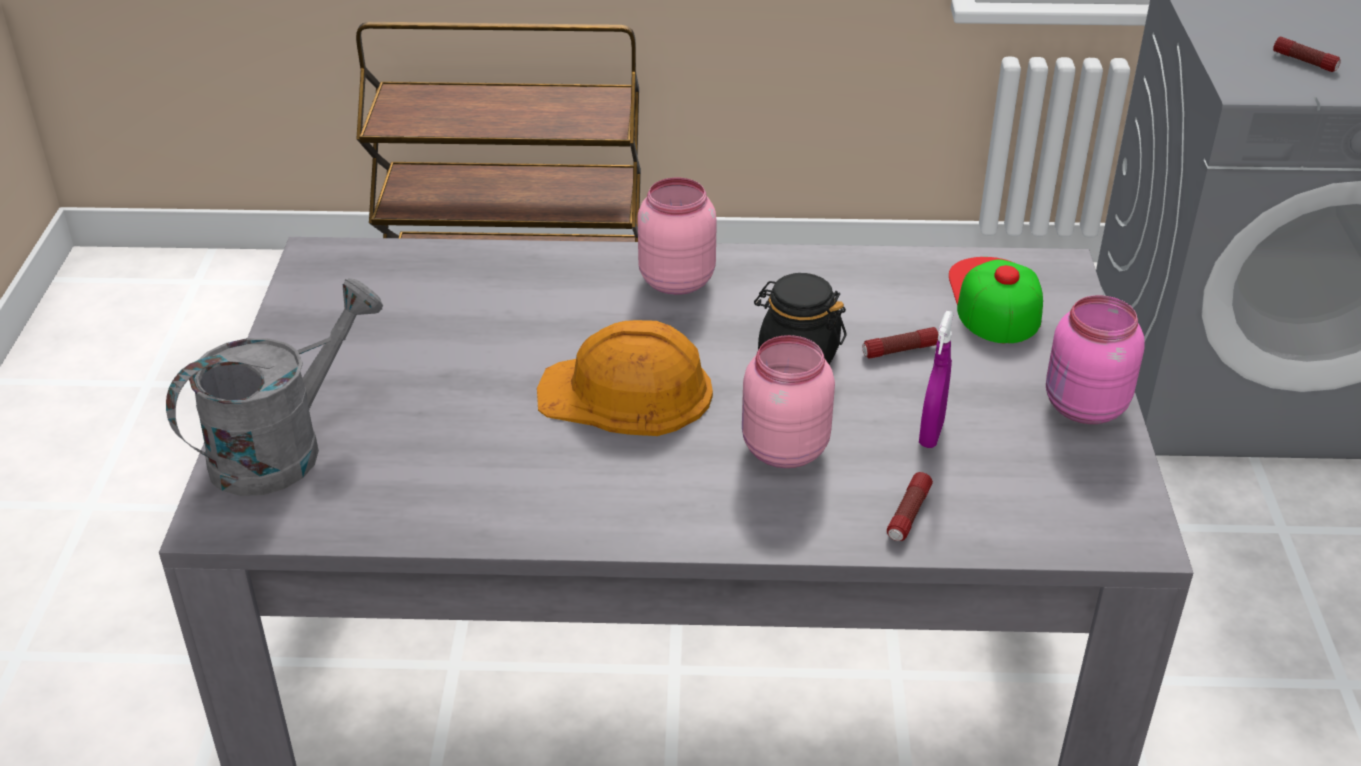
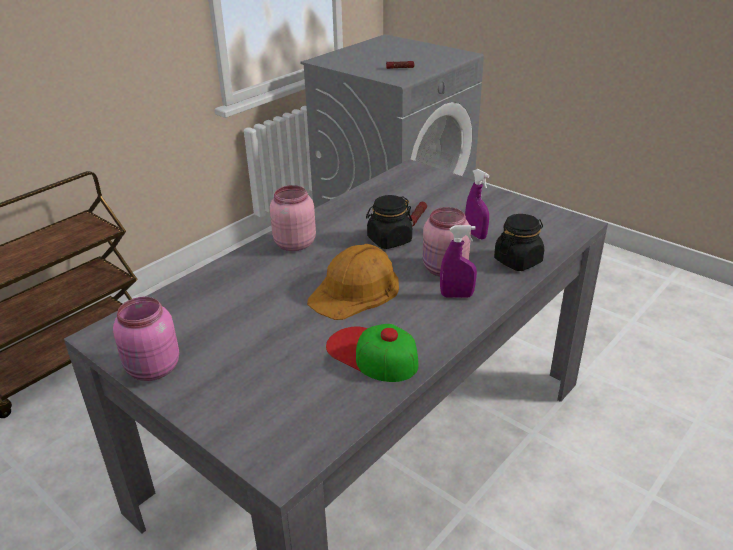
camera: 50 degrees left, 5 degrees down
grey watering can [166,278,383,496] -> none
flashlight [887,472,933,541] -> black jar [494,214,544,271]
cap [949,257,1043,343] -> cap moved to [326,324,419,382]
pink jar [1046,295,1145,424] -> pink jar moved to [113,297,179,381]
none -> purple spray bottle [440,225,477,298]

